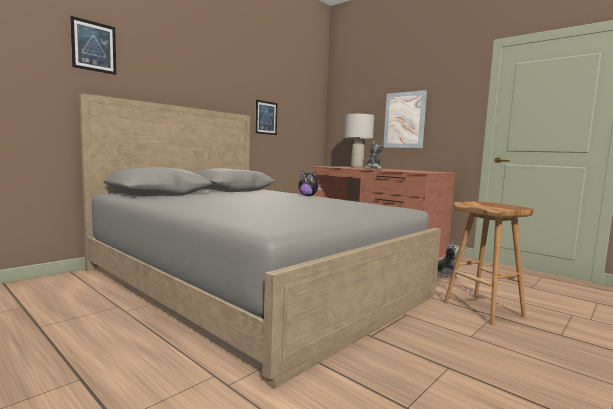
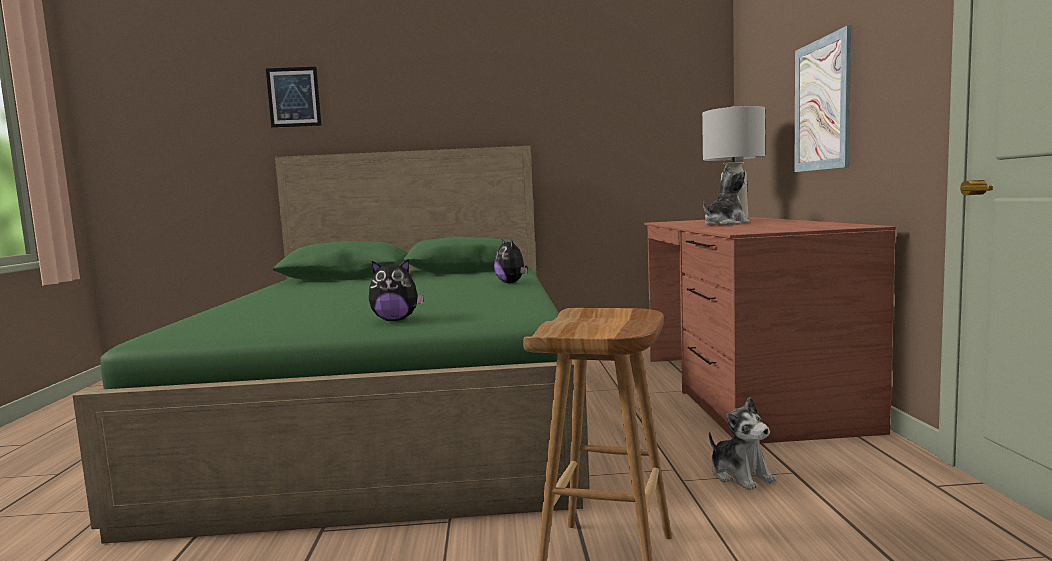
camera: 45 degrees right, 0 degrees up
grey bed [79,93,441,389] -> green bed [73,146,590,543]
picture [255,100,278,135] -> none
none -> plush toy [369,259,424,321]

